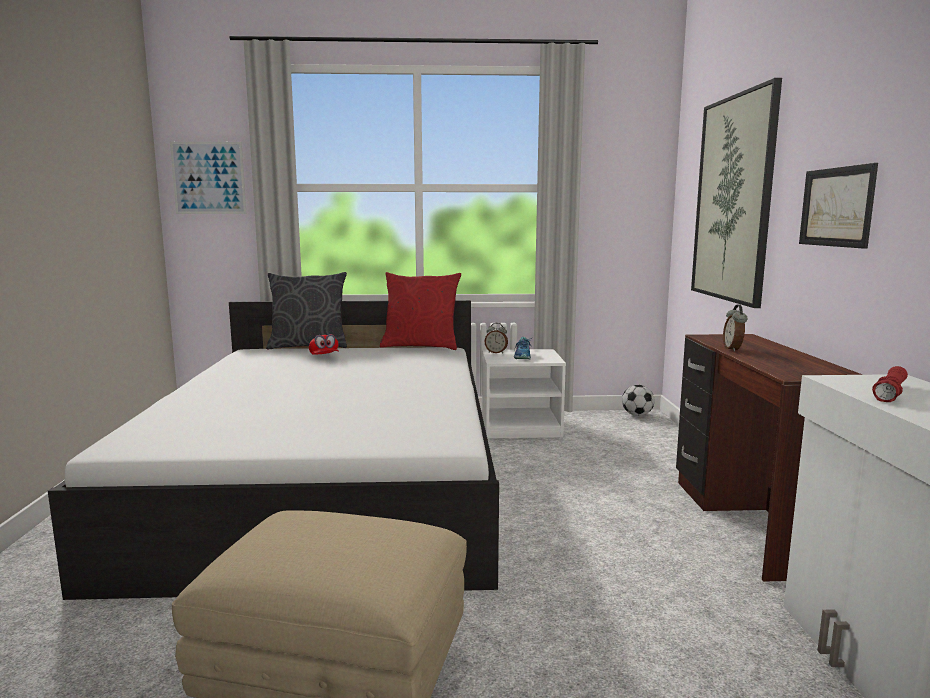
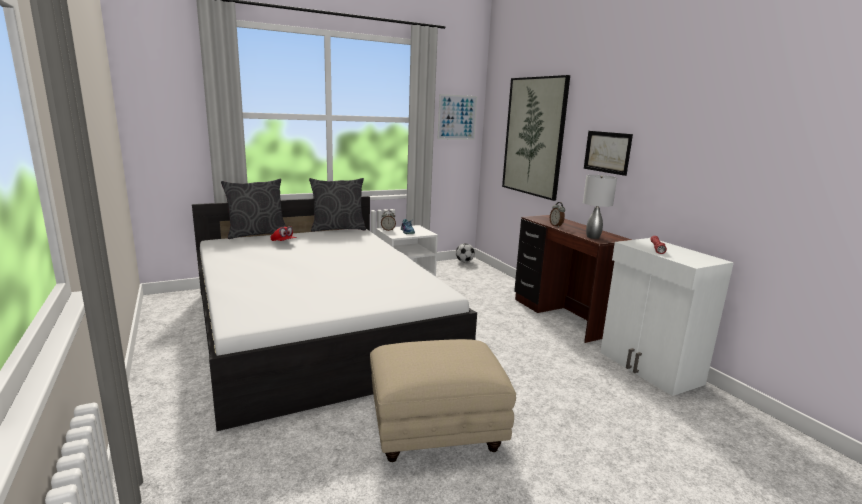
camera: 25 degrees left, 5 degrees up
picture [170,142,247,214] -> picture moved to [438,94,477,140]
red pillow [380,272,461,350] -> grey pillow [309,178,366,232]
none -> grey table lamp [583,175,617,239]

